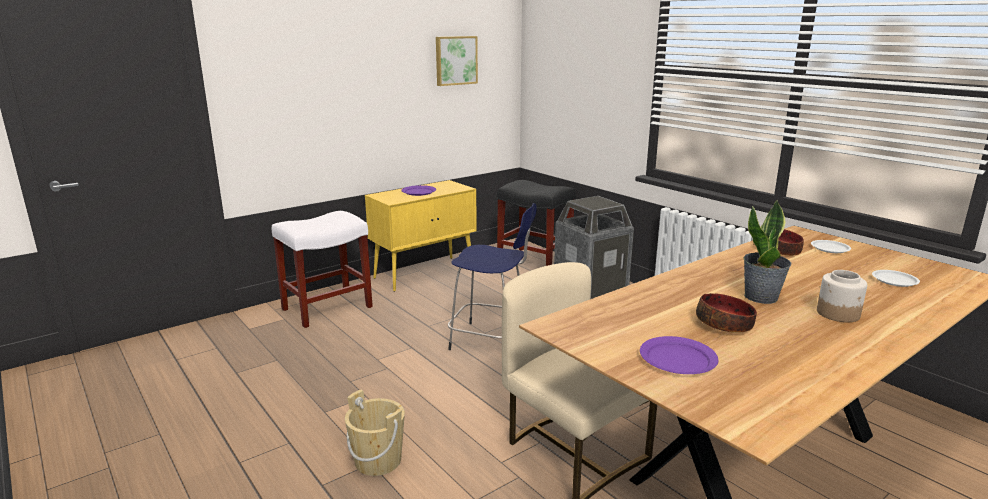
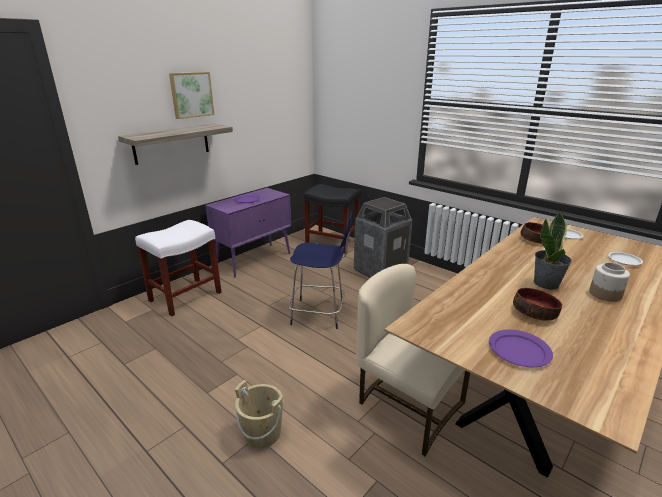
camera: 10 degrees left, 5 degrees up
yellow cabinet [365,180,477,292] -> purple cabinet [205,188,291,277]
picture [436,36,478,86] -> picture moved to [169,72,214,119]
none -> shelf [118,123,233,165]

